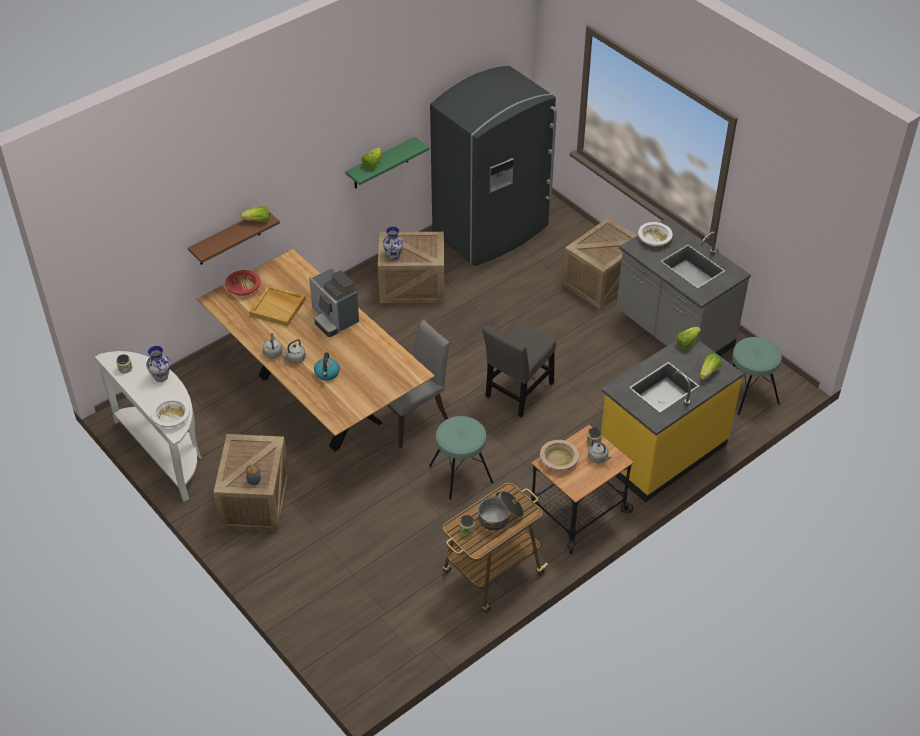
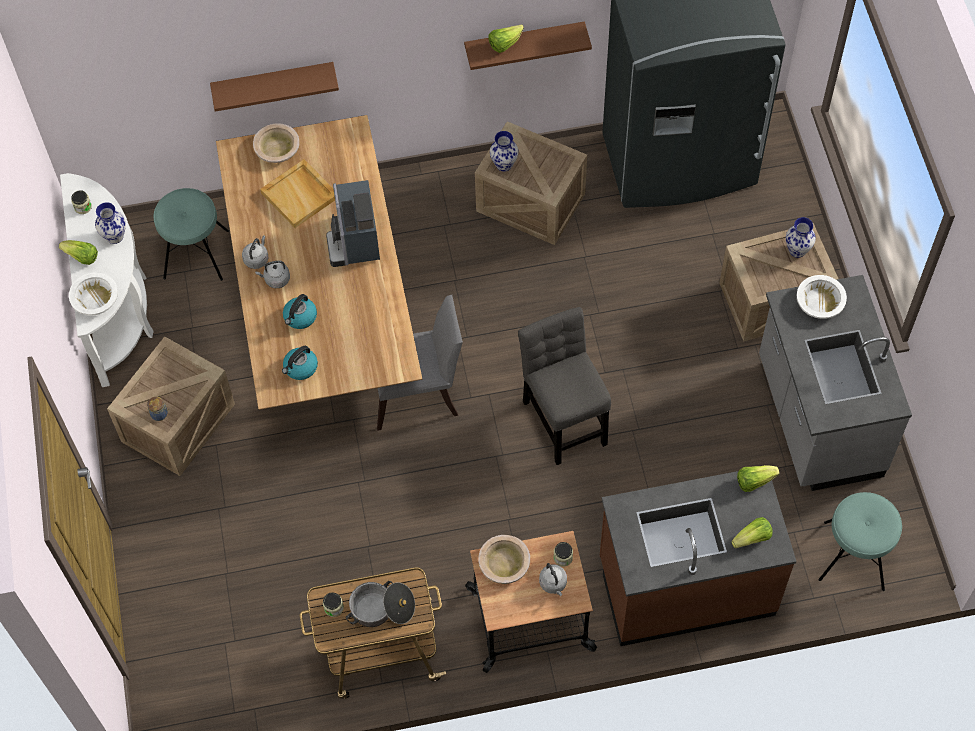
camera: 30 degrees right, 15 degrees up
red bowl [225,270,261,296] -> beige bowl [253,123,300,163]
lettuce [240,206,270,222] -> lettuce moved to [59,240,98,265]
green shelf [345,137,429,189] -> brown shelf [464,21,592,70]
turquoise stool [429,416,493,500] -> turquoise stool moved to [153,188,229,281]
grey chair [482,321,556,417] -> grey chair turned 90 degrees clockwise [518,307,611,465]
yellow counter [601,339,744,502] -> brown counter [600,471,797,646]
none -> kettle [282,346,318,380]
none -> vase [786,217,816,258]

